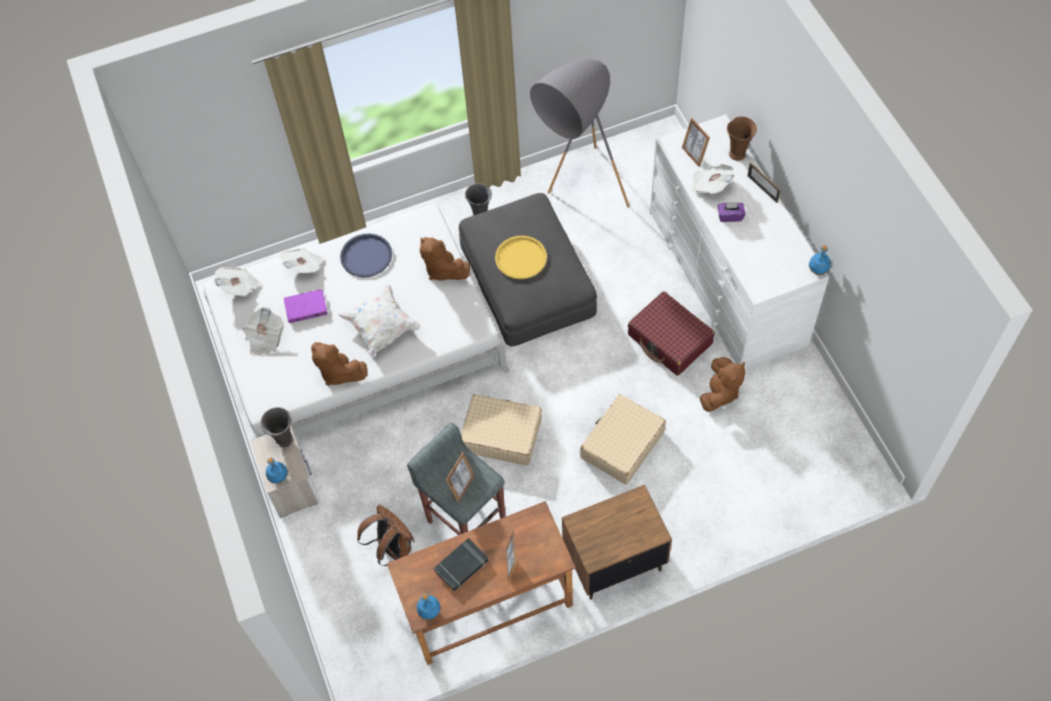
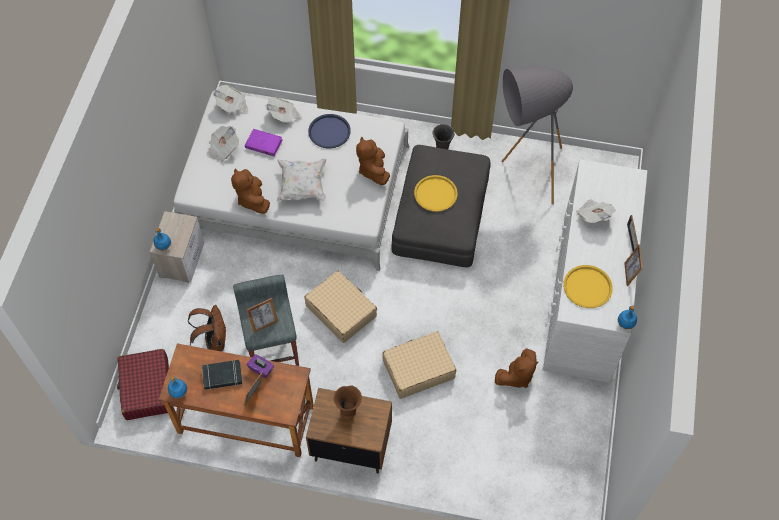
camera: 30 degrees right, 0 degrees up
grey vase [261,407,293,447] -> none
red suitcase [628,291,715,376] -> red suitcase moved to [117,349,169,420]
picture frame [682,118,710,167] -> picture frame moved to [624,244,643,286]
purple tissue box [718,202,746,222] -> purple tissue box moved to [247,354,274,378]
brown vase [727,117,757,161] -> brown vase moved to [334,385,362,420]
none -> yellow tray [563,265,613,308]

